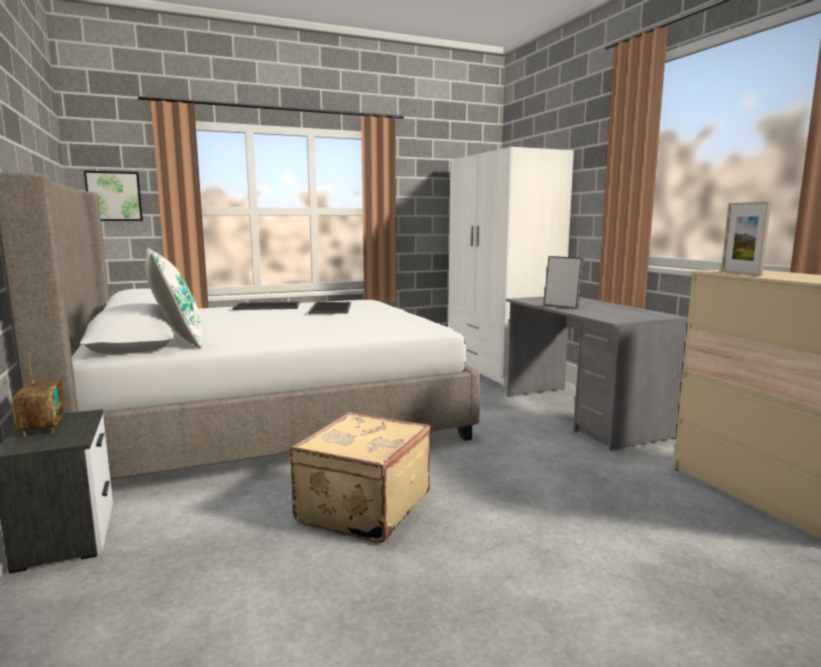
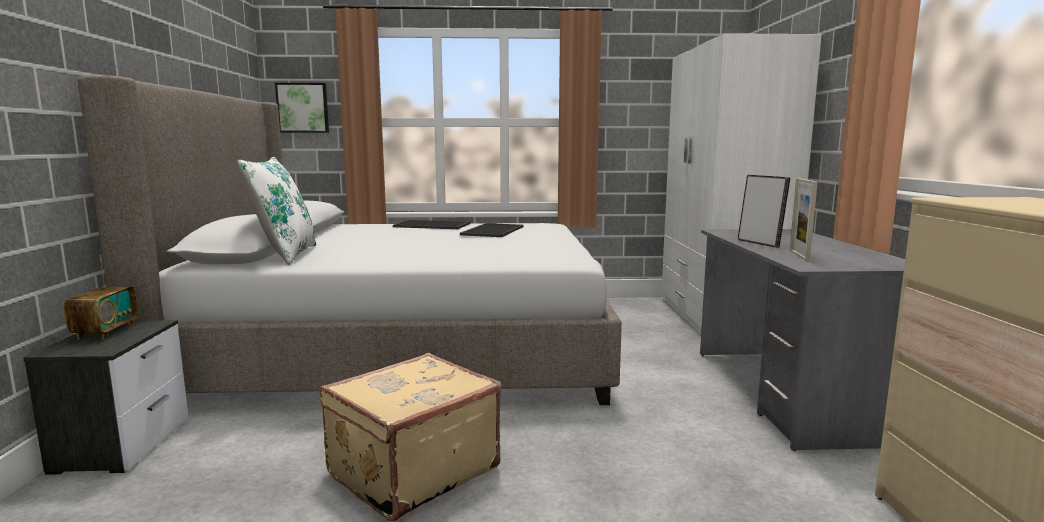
camera: 20 degrees right, 0 degrees up
picture frame [721,202,771,276] -> picture frame moved to [790,178,818,261]

